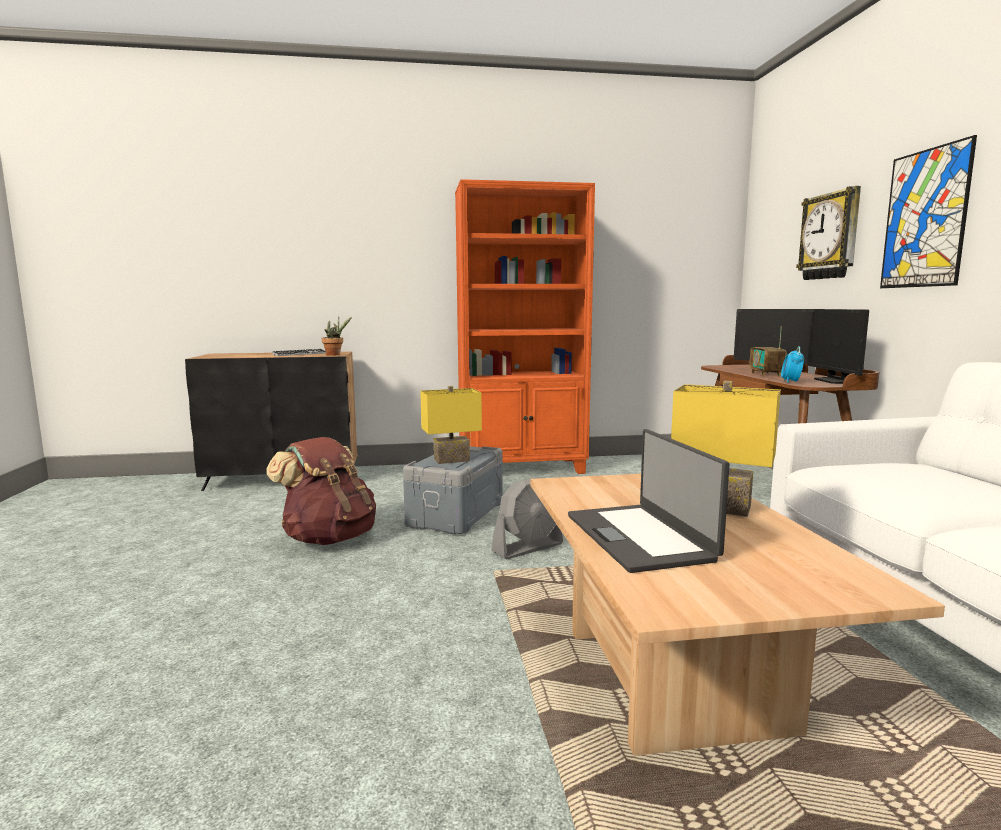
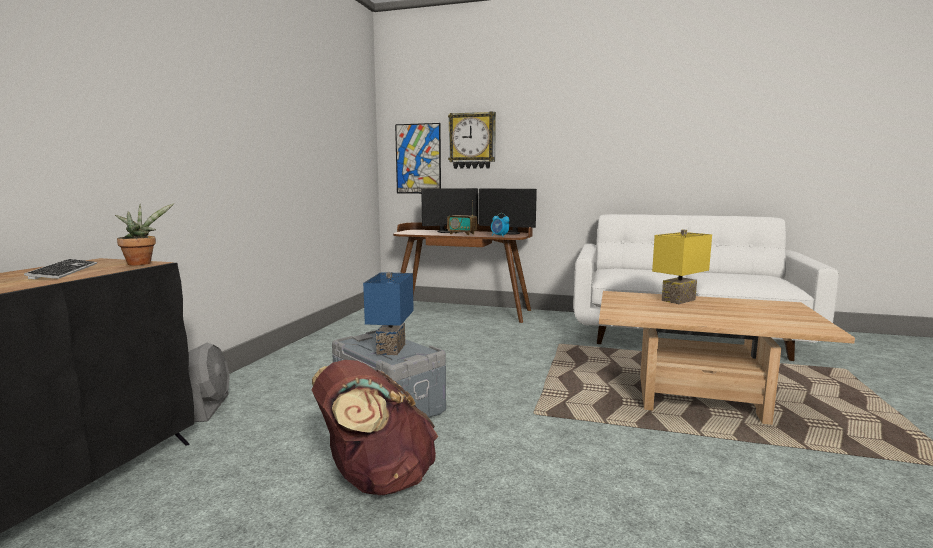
camera: 65 degrees left, 0 degrees up
yellow table lamp [420,386,482,464] -> blue table lamp [363,272,414,355]
orange bookcase [455,179,595,474] -> none
grey fan [491,478,563,559] -> grey fan moved to [188,343,230,422]
laptop [568,429,729,573] -> none
picture [880,135,977,288] -> picture moved to [395,123,441,194]

